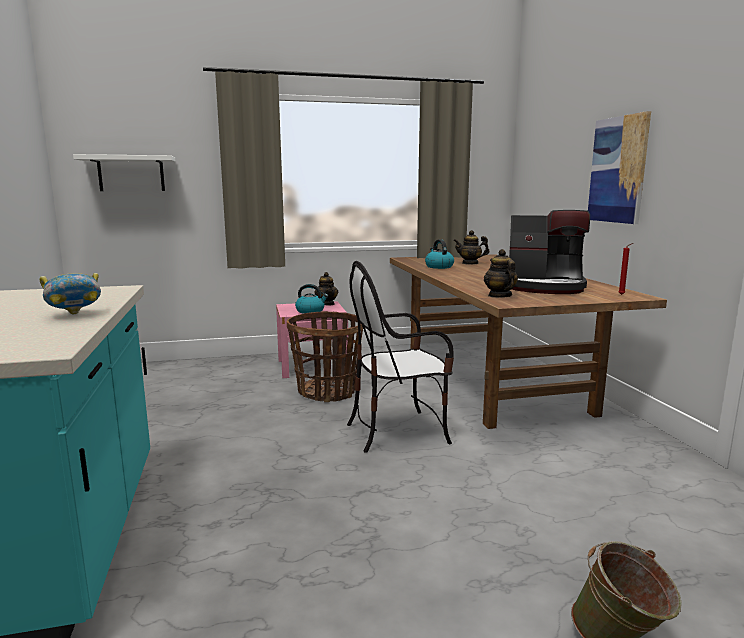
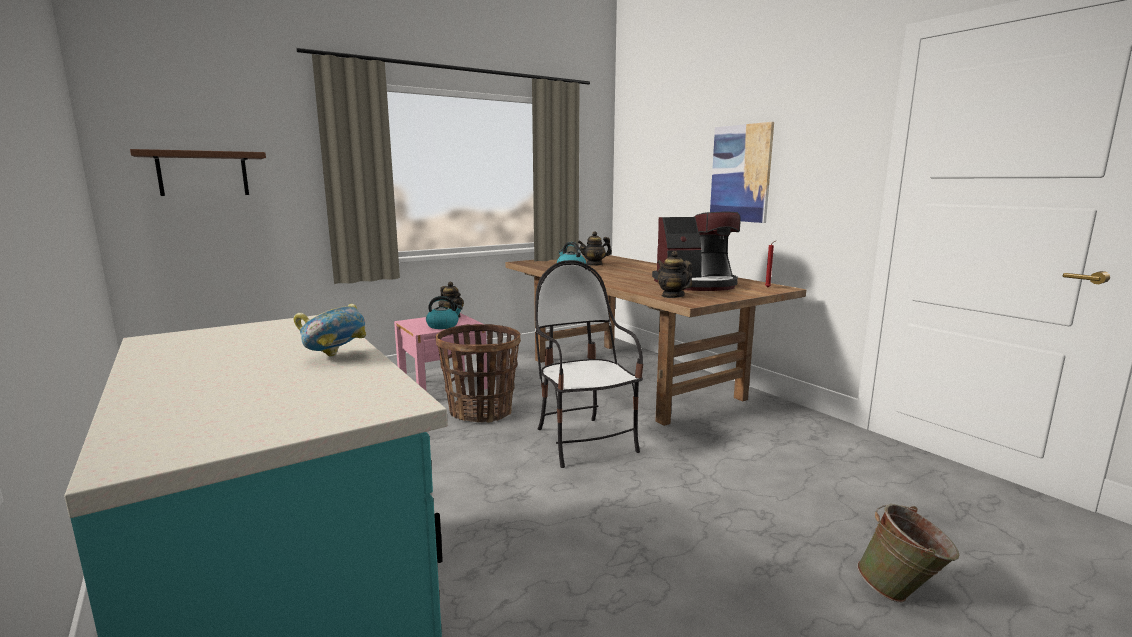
camera: 20 degrees left, 0 degrees up
white shelf [73,154,175,191] -> brown shelf [130,149,266,196]
chair [347,261,454,453] -> chair turned 105 degrees clockwise [535,260,643,468]

